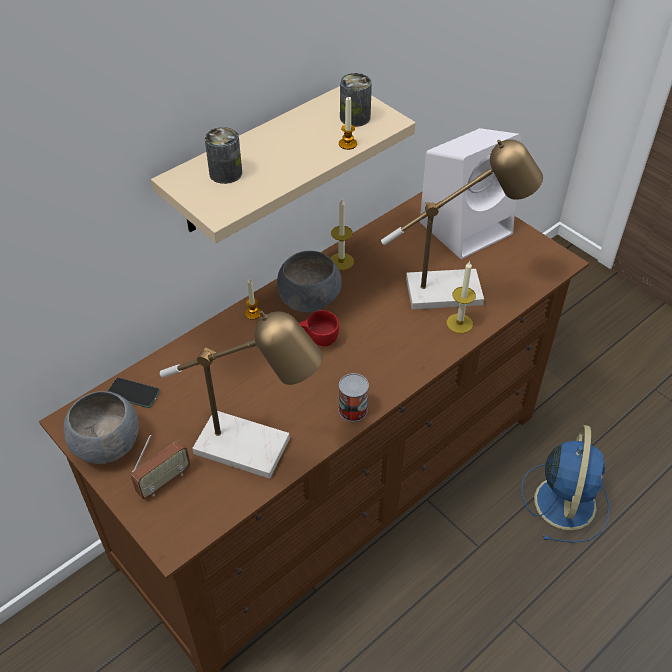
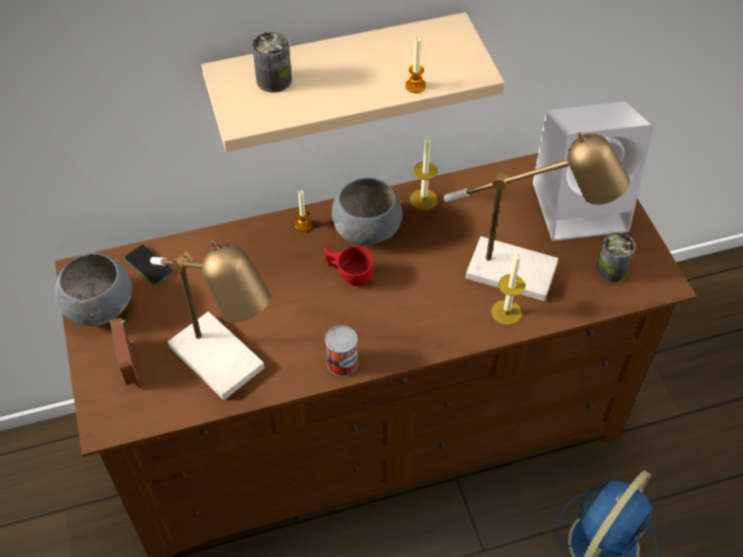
camera: 25 degrees right, 5 degrees up
radio [131,435,191,499] -> radio turned 90 degrees clockwise [110,318,138,385]
can [340,73,372,127] -> can moved to [596,233,635,283]

